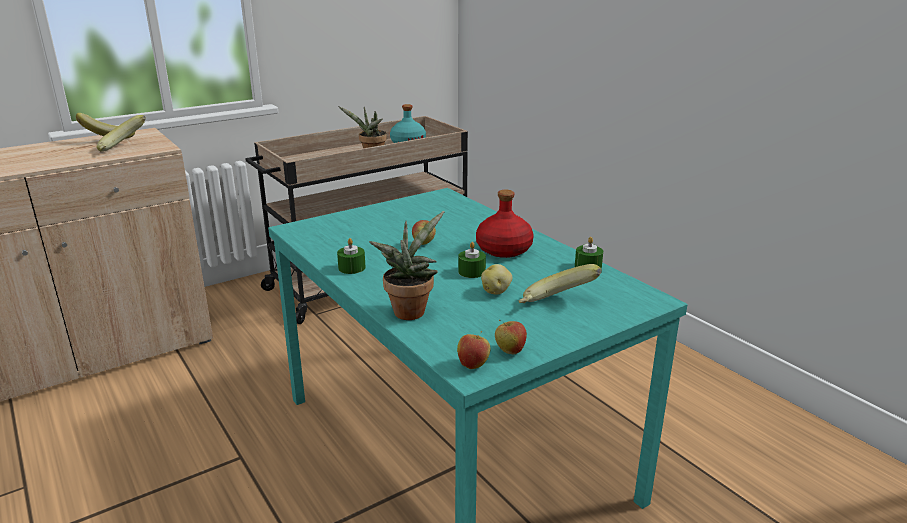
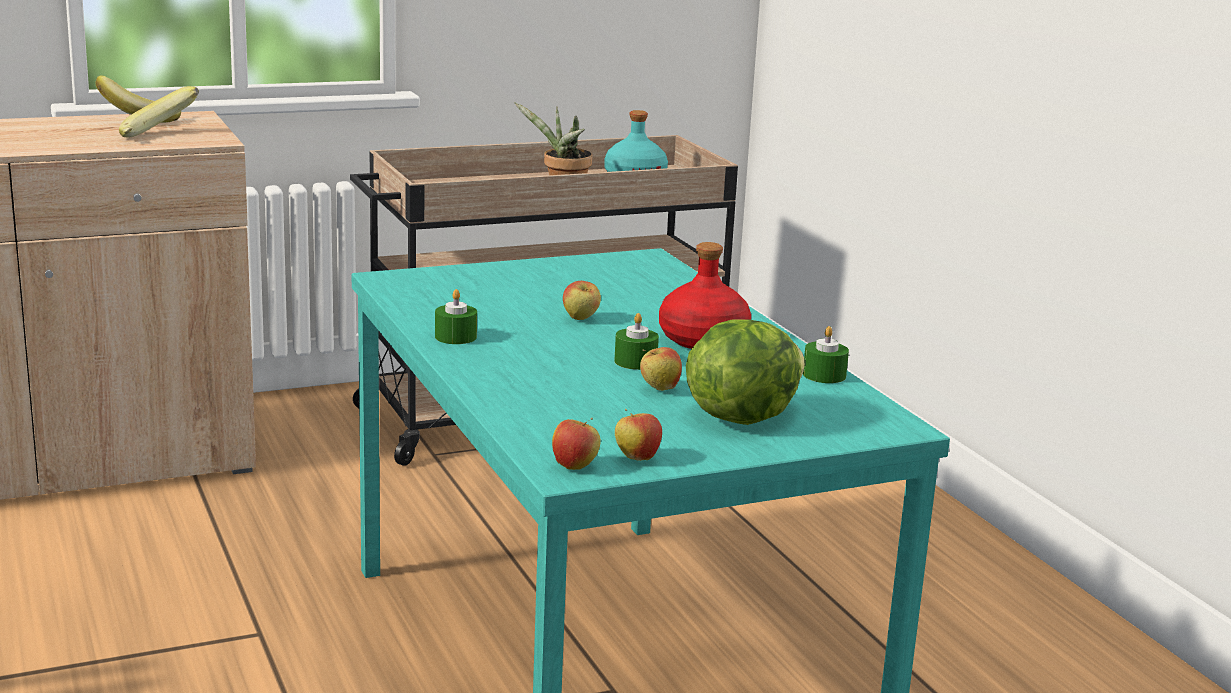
camera: 10 degrees right, 5 degrees down
potted plant [369,211,445,320] -> none
potato [481,264,512,295] -> apple [640,347,682,391]
banana [519,264,602,303] -> lettuce [686,319,805,425]

